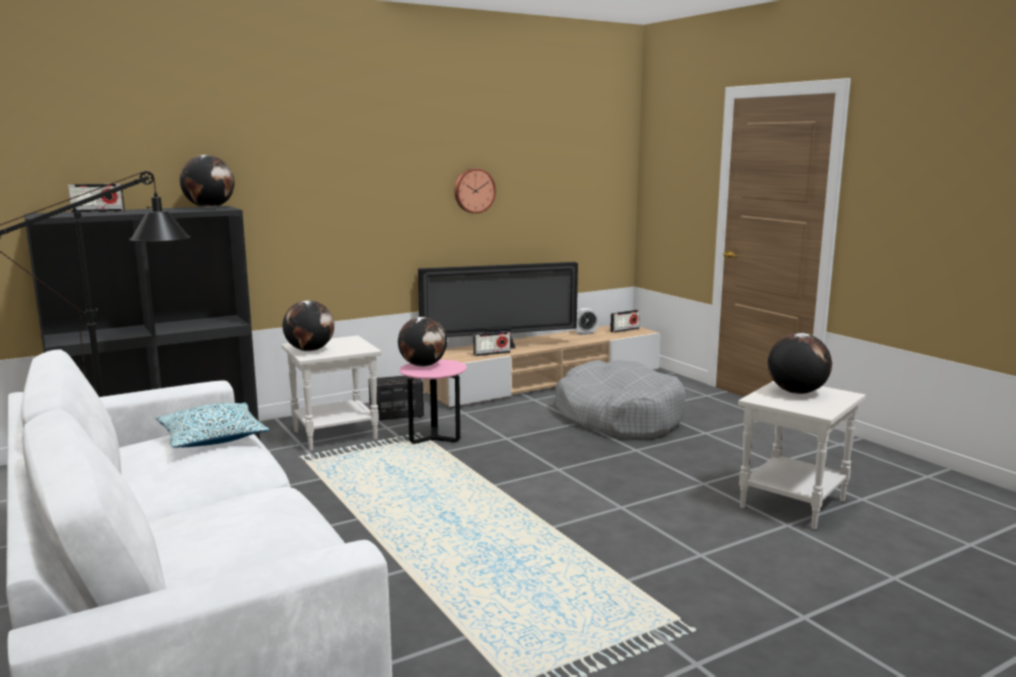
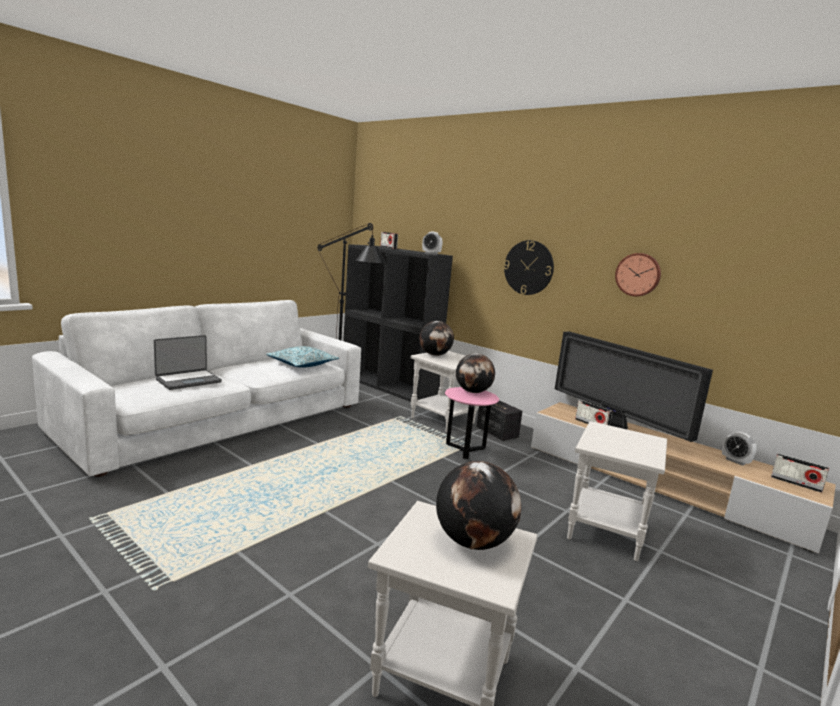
camera: 70 degrees right, 0 degrees up
globe [180,155,234,208] -> alarm clock [422,232,443,254]
grey dog bed [556,360,686,439] -> white side table [567,421,667,561]
none -> laptop [154,335,222,390]
none -> wall clock [504,240,554,295]

